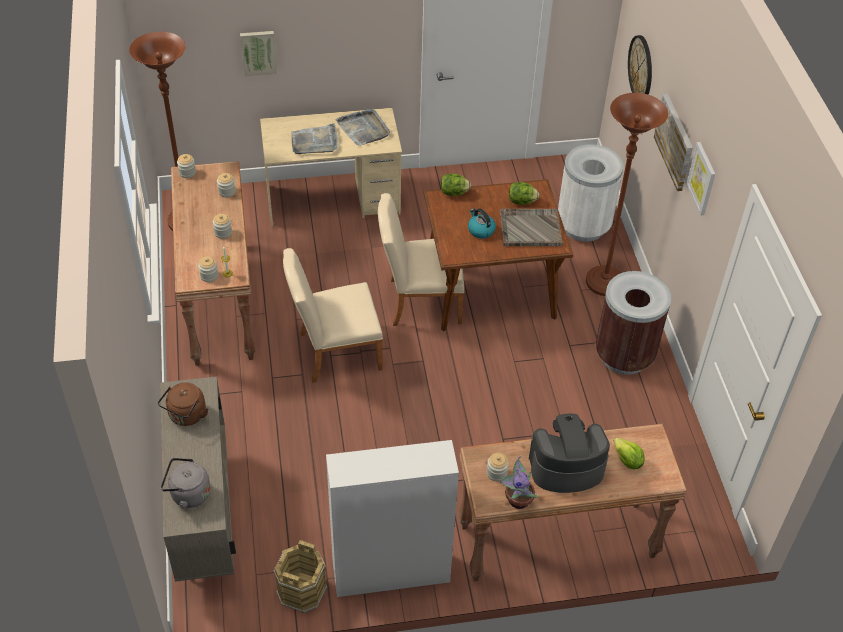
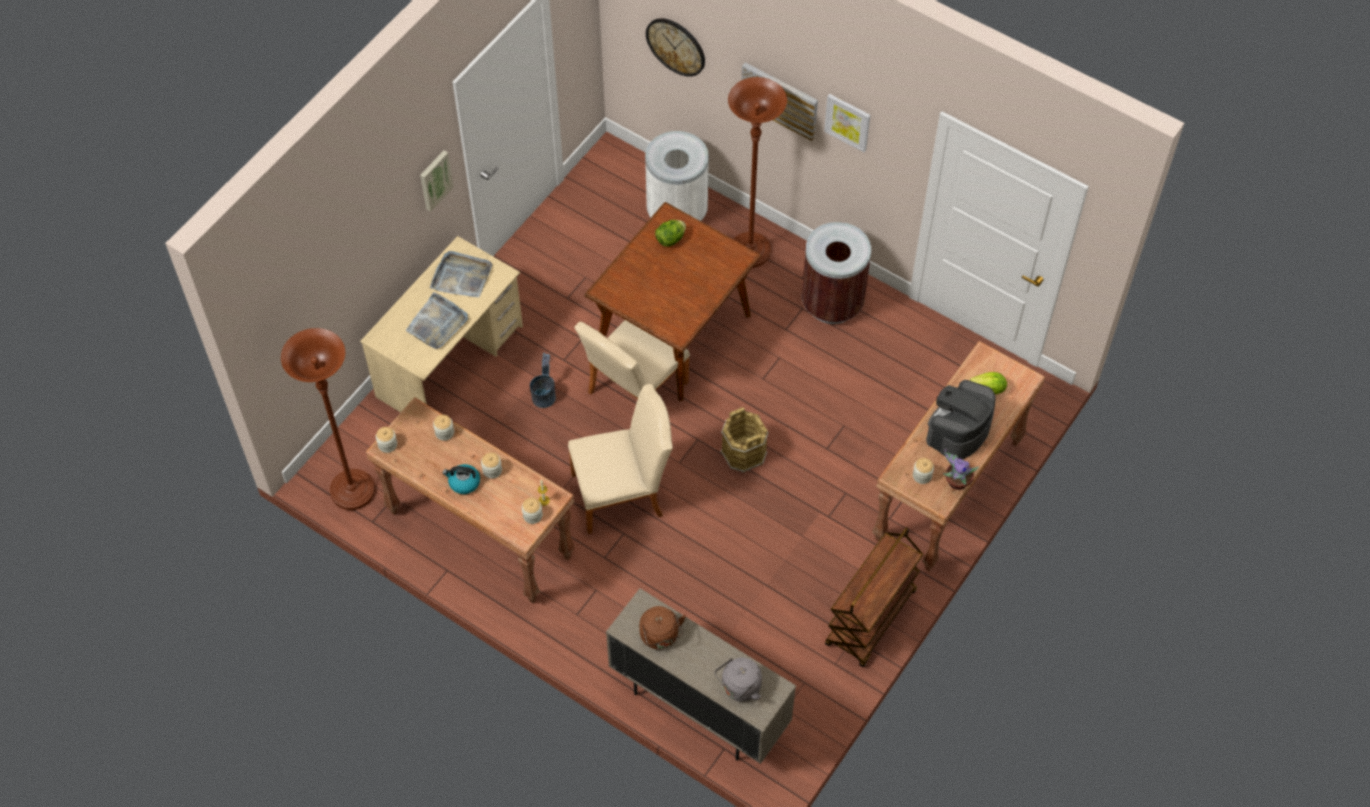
camera: 45 degrees left, 10 degrees up
picture [240,31,277,77] -> picture moved to [420,150,454,212]
brown bucket [273,540,327,613] -> brown bucket moved to [720,407,769,473]
beige chair [283,248,383,383] -> beige chair turned 135 degrees counterclockwise [568,384,673,534]
white cabinet [326,440,459,597] -> brown cart [825,527,924,667]
lettuce [441,173,471,196] -> none
kettle [468,209,496,238] -> kettle moved to [443,464,480,494]
grey tray [500,208,563,246] -> none
none -> grey bucket [530,353,556,408]

